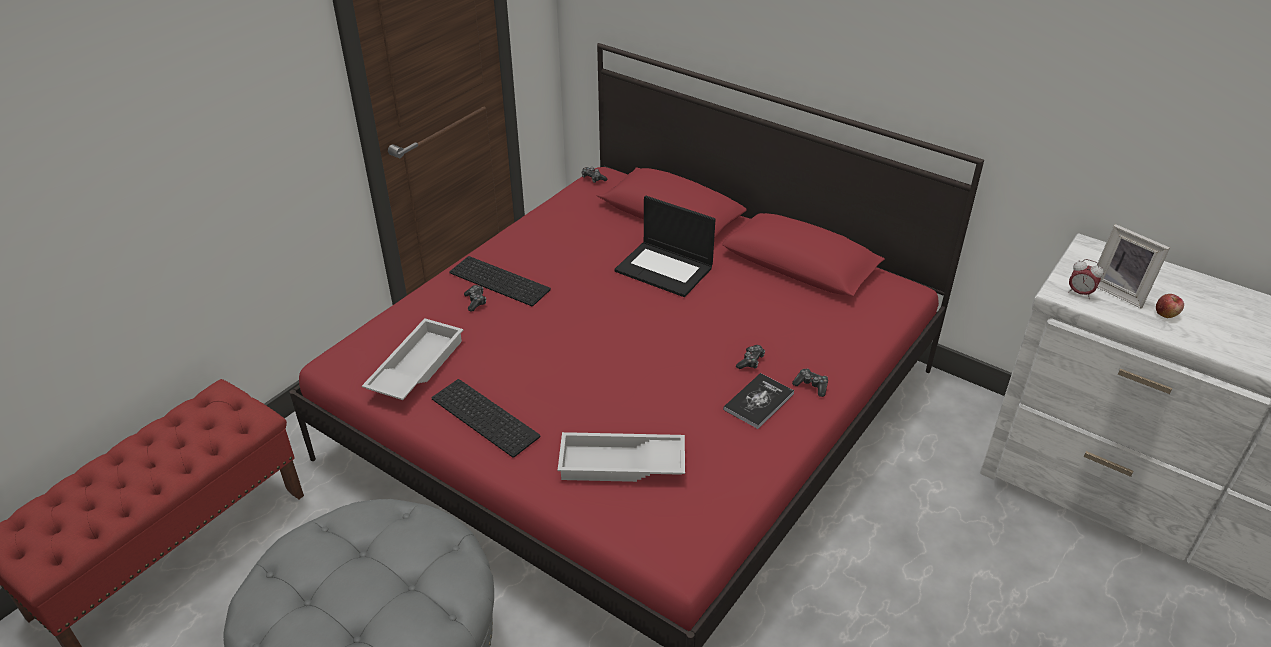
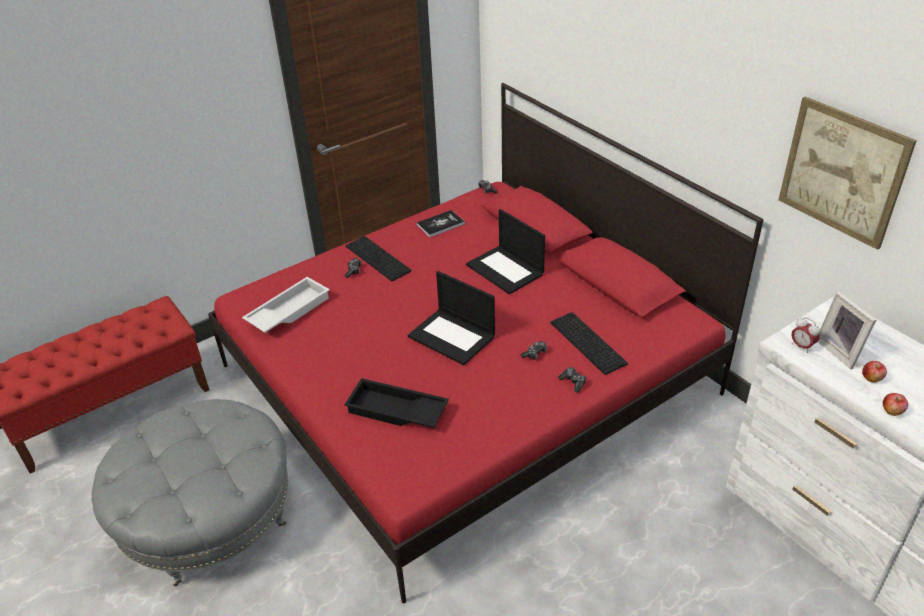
camera: 20 degrees right, 0 degrees up
keyboard [432,379,540,458] -> keyboard moved to [551,312,628,375]
white tray [558,432,685,482] -> black tray [344,378,449,428]
book [723,373,794,429] -> book moved to [416,210,465,237]
none -> laptop [408,271,495,365]
none -> picture [779,97,917,250]
none -> apple [883,393,908,416]

